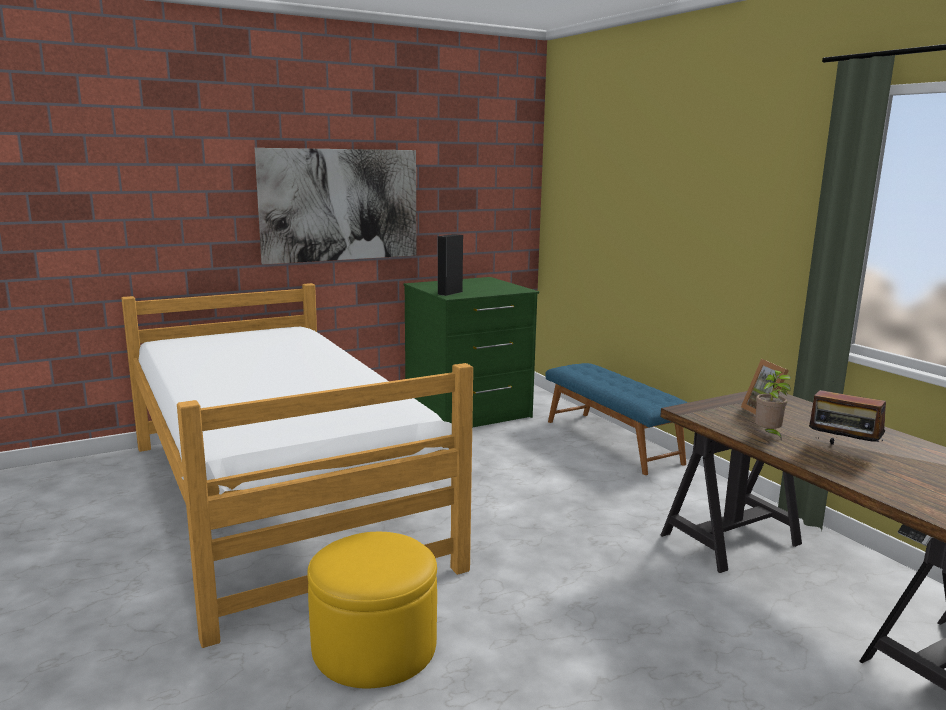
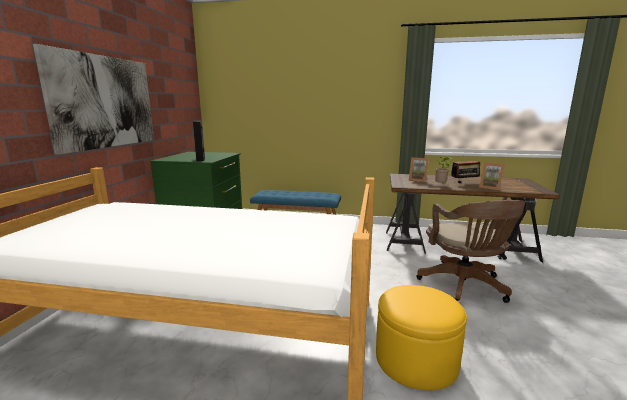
camera: 50 degrees left, 0 degrees up
none -> brown office chair [416,200,526,303]
none -> picture frame [479,162,505,190]

